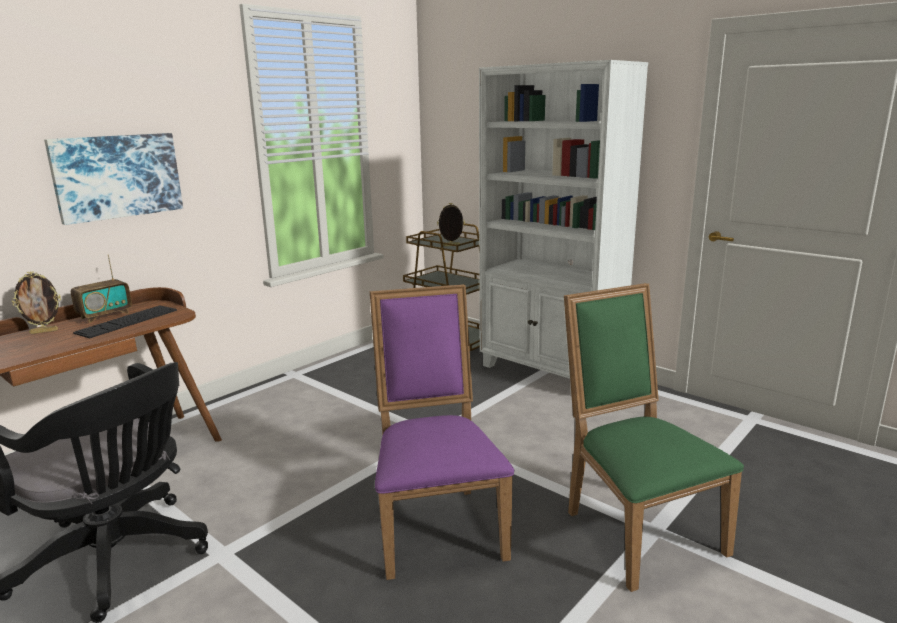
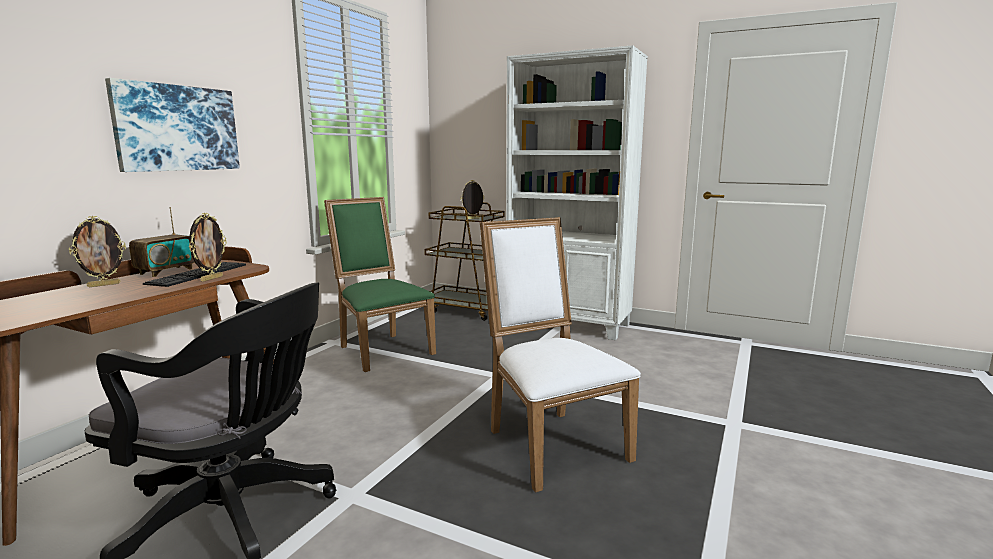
camera: 15 degrees left, 5 degrees down
purple chair [370,284,514,580] -> white chair [480,217,641,492]
green chair [564,283,744,592] -> green chair moved to [324,197,436,372]
none -> picture frame [189,213,227,282]

